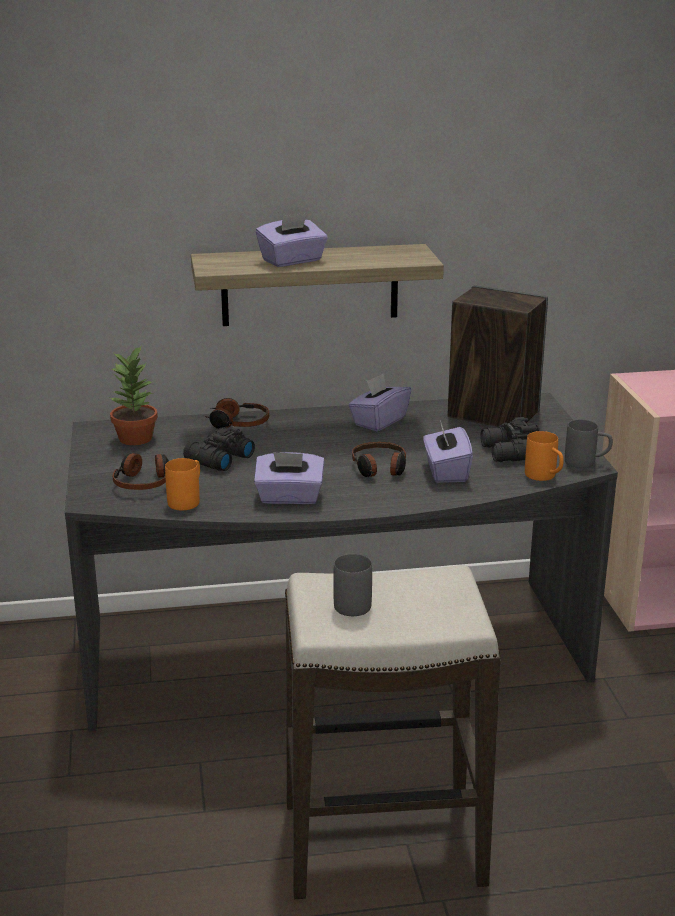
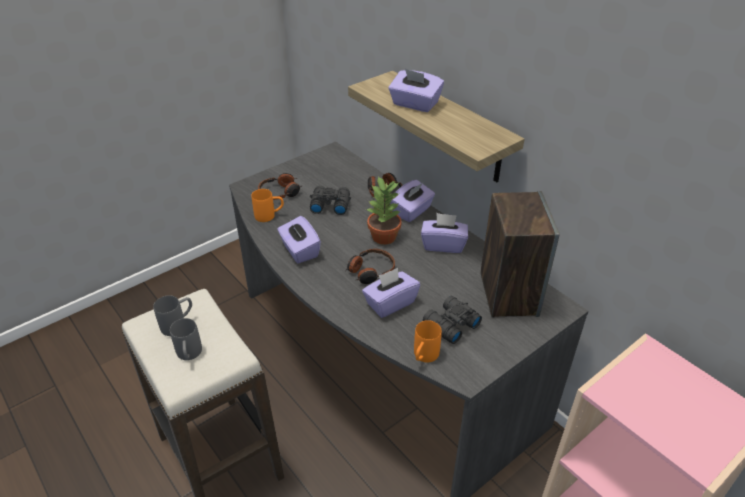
camera: 60 degrees right, 15 degrees up
potted plant [110,345,158,445] -> potted plant moved to [366,176,402,245]
grey mug [565,420,613,468] -> grey mug moved to [170,318,202,360]
none -> purple tissue box [390,180,435,222]

